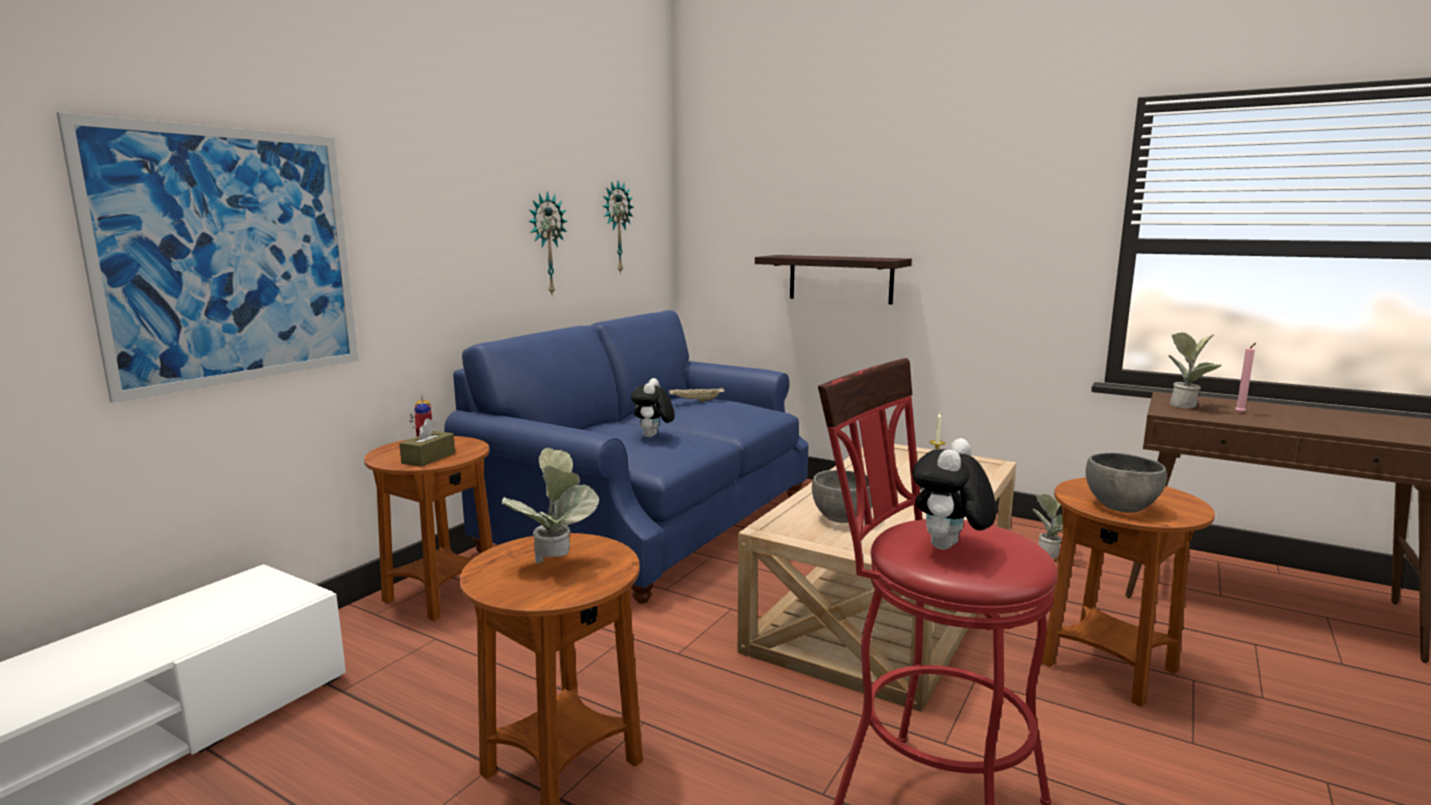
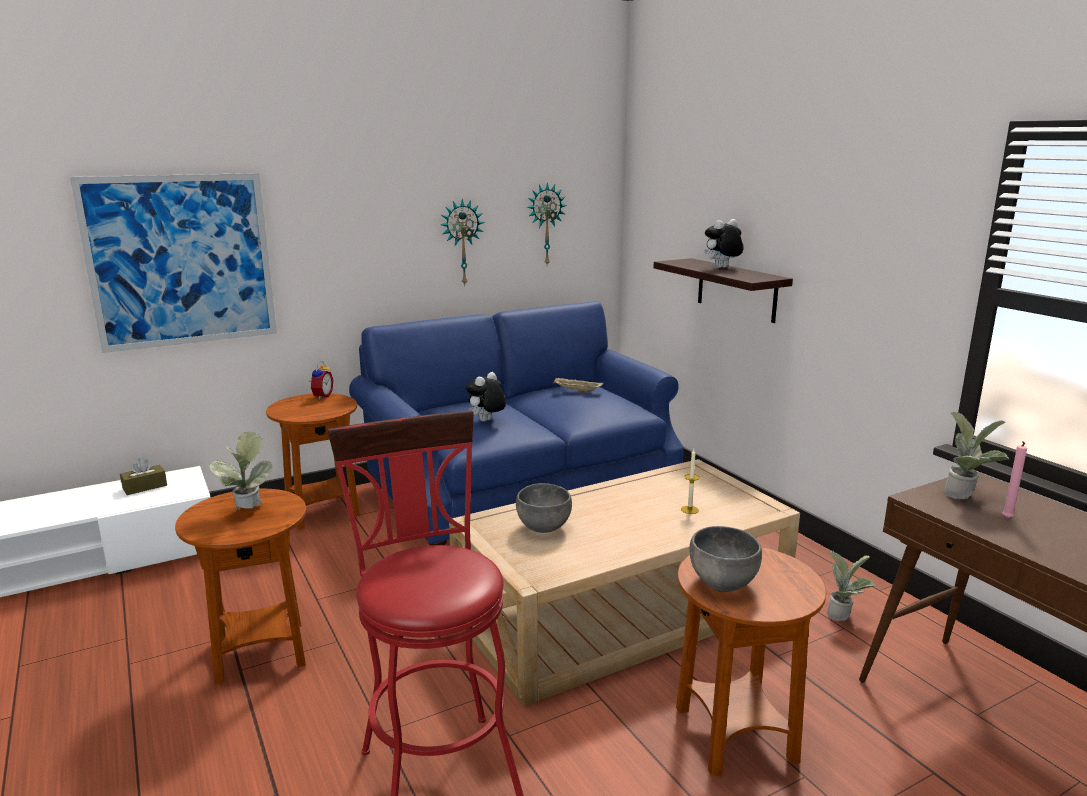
camera: 30 degrees right, 5 degrees up
brown tissue box [399,418,455,467] -> brown tissue box moved to [120,458,167,495]
plush toy [912,438,996,550] -> plush toy moved to [704,219,744,268]

